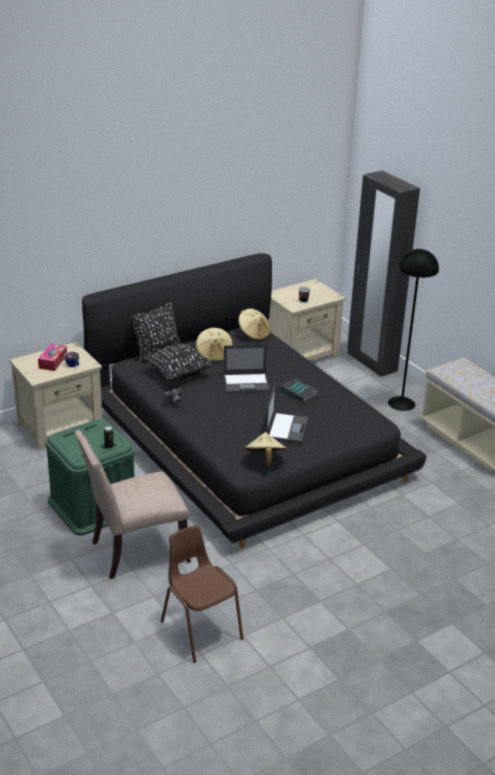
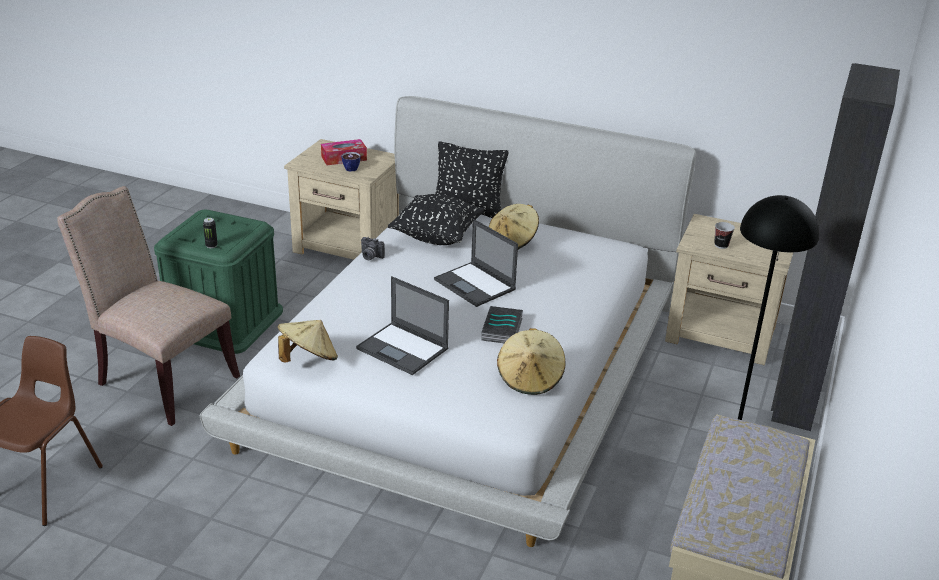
camera: 55 degrees right, 0 degrees up
black bed [82,253,427,548] -> white bed [200,96,696,547]
beige hat [238,309,270,340] -> beige hat moved to [497,328,565,395]
laptop [266,383,308,443] -> laptop turned 60 degrees clockwise [356,276,449,375]

